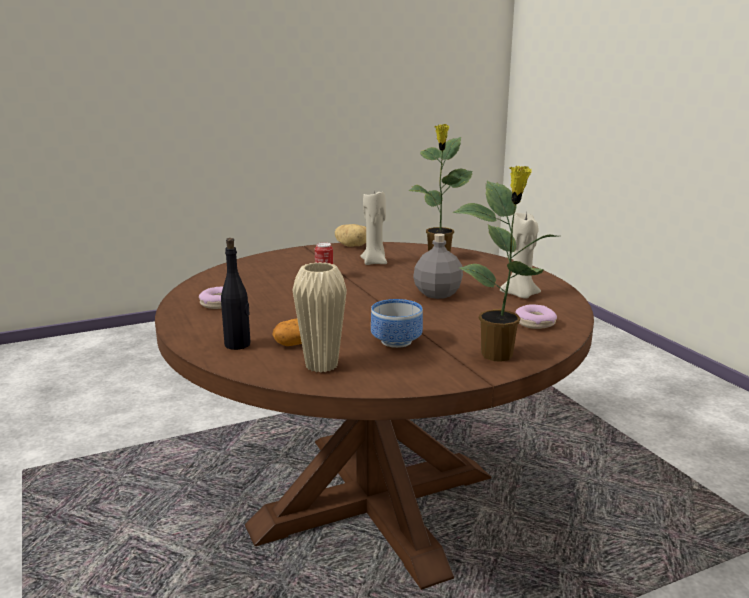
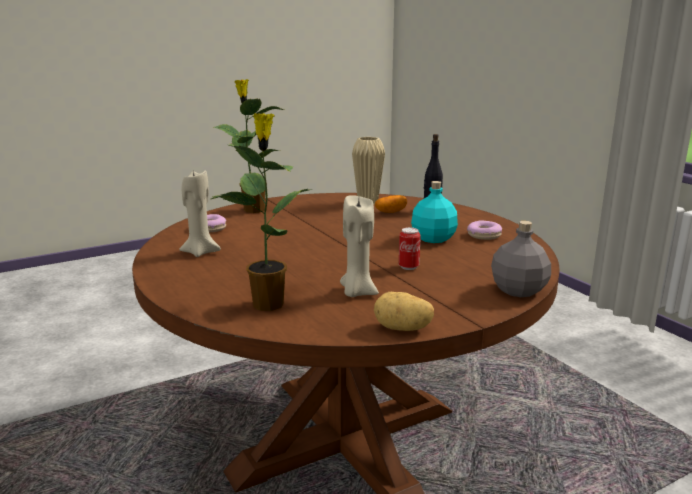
camera: 175 degrees right, 0 degrees up
bowl [371,299,423,348] -> none
grey bottle [413,233,463,299] -> grey bottle moved to [491,221,551,297]
none -> turquoise bottle [411,181,458,243]

